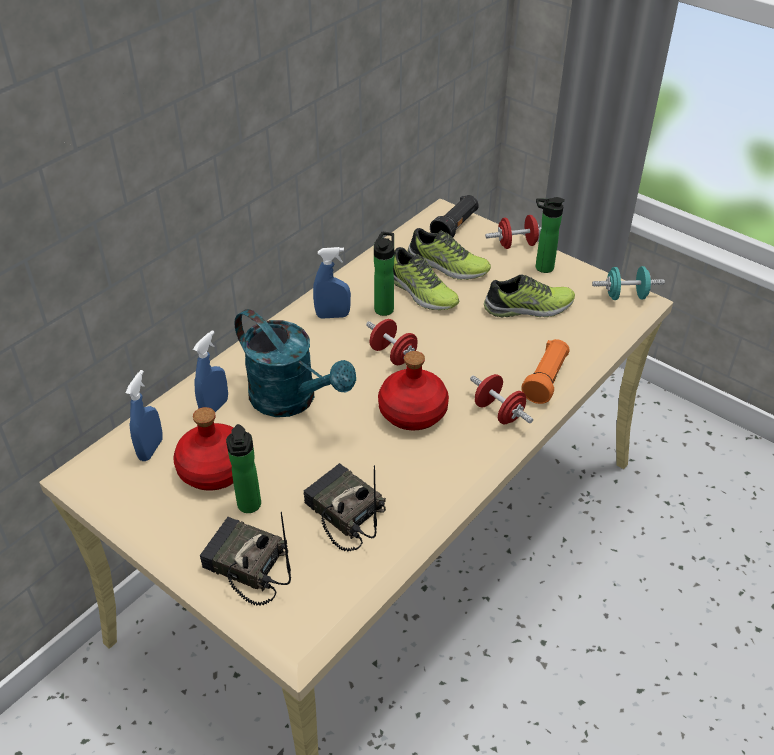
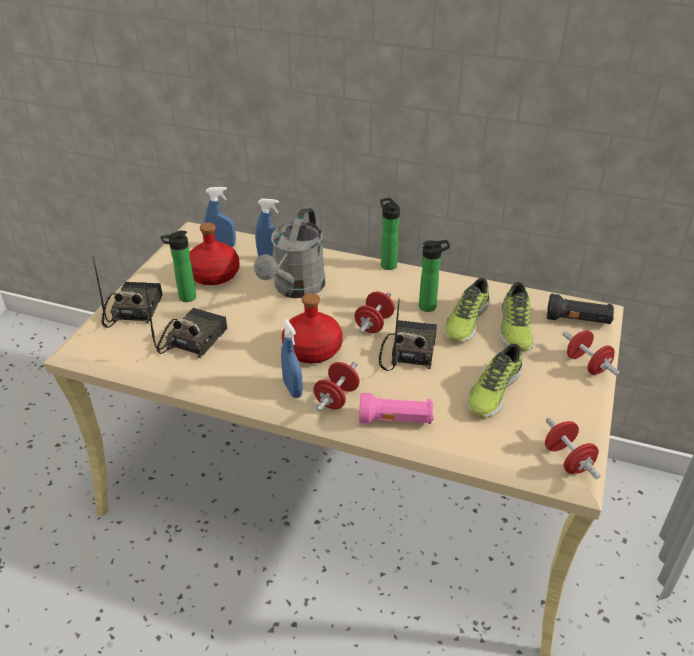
camera: 70 degrees right, 5 degrees down
turquoise watering can [235,309,356,417] -> grey watering can [254,207,325,298]
blue spray bottle [313,247,351,319] -> blue spray bottle moved to [281,319,303,398]
shoe [484,275,575,317] -> shoe turned 60 degrees clockwise [467,344,522,417]
orange flashlight [521,339,570,404] -> pink flashlight [359,393,434,424]
bottle [536,197,565,273] -> bottle moved to [380,198,400,270]
turquoise dumbbell [592,266,665,300] -> red dumbbell [545,417,600,479]
none -> radio [379,298,437,371]

